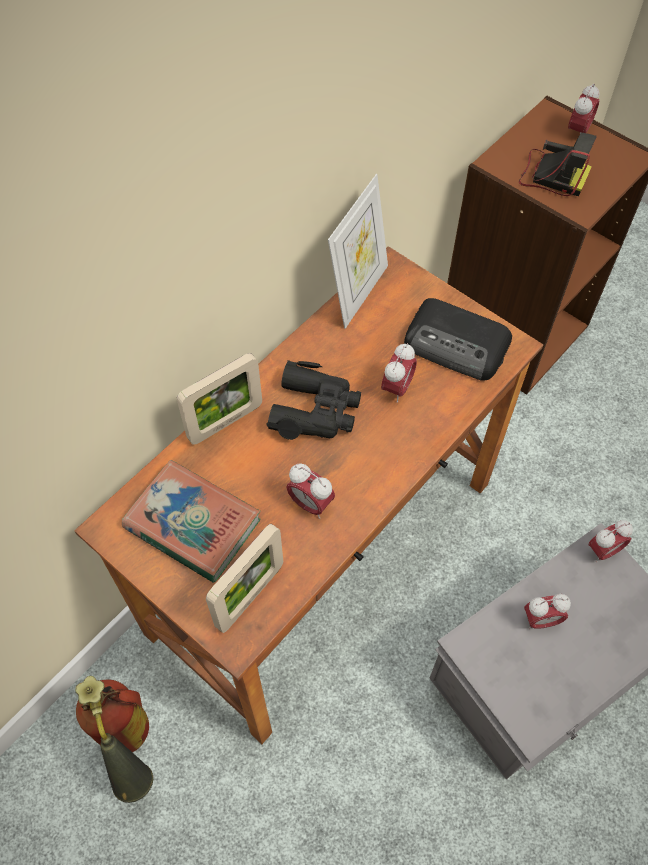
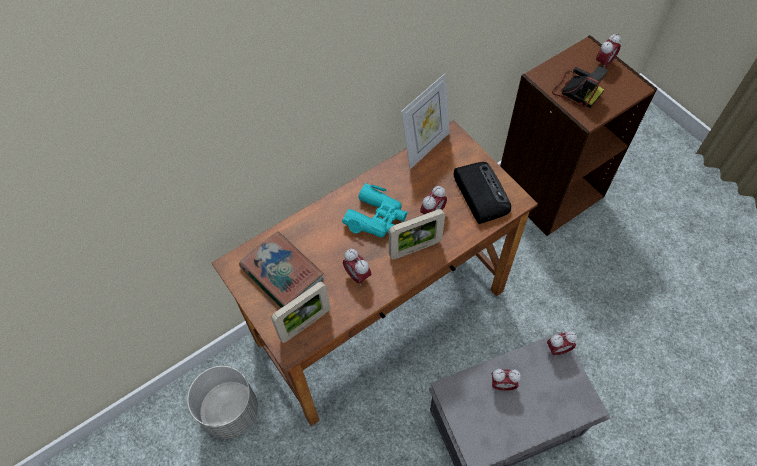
camera: 15 degrees right, 0 degrees up
fire extinguisher [75,676,153,803] -> grey planter [187,366,258,439]
picture frame [177,353,262,445] -> picture frame moved to [389,209,445,260]
black binoculars [266,360,361,440] -> turquoise binoculars [342,183,407,238]
radio [404,298,512,381] -> radio turned 150 degrees counterclockwise [453,162,511,224]

